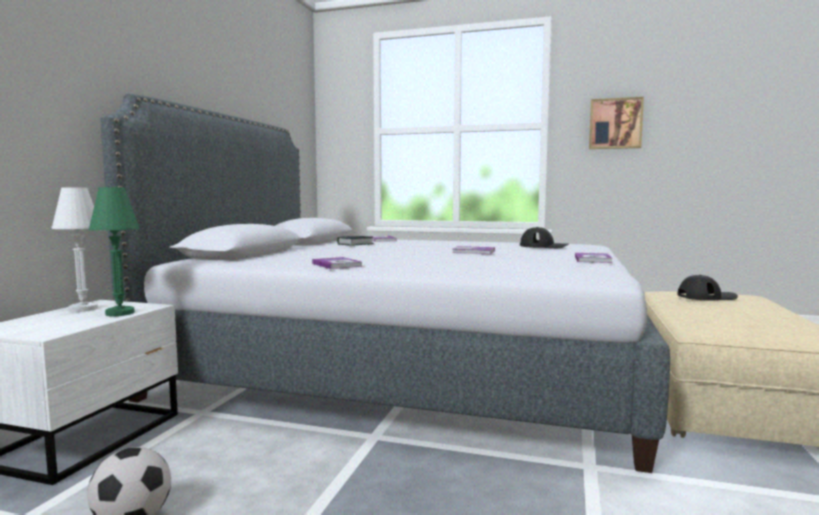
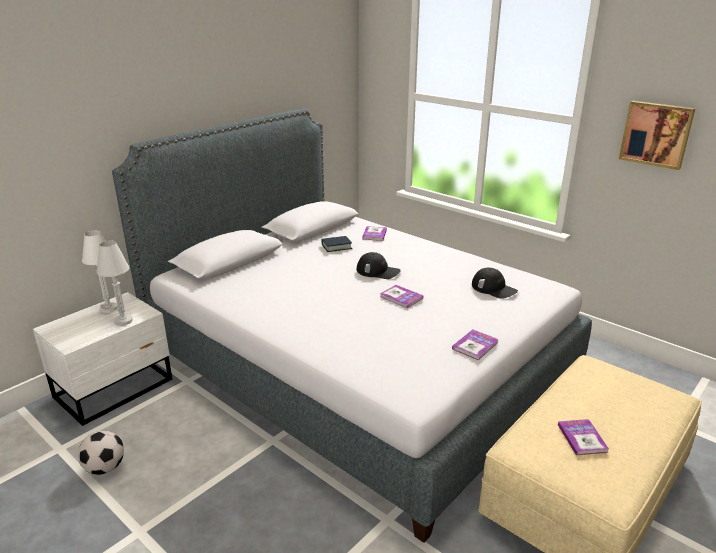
camera: 25 degrees right, 20 degrees up
green table lamp [89,187,139,316] -> white table lamp [97,240,133,326]
book [312,257,363,269] -> book moved to [558,419,609,455]
black cap [677,275,738,301] -> black cap moved to [357,252,401,279]

